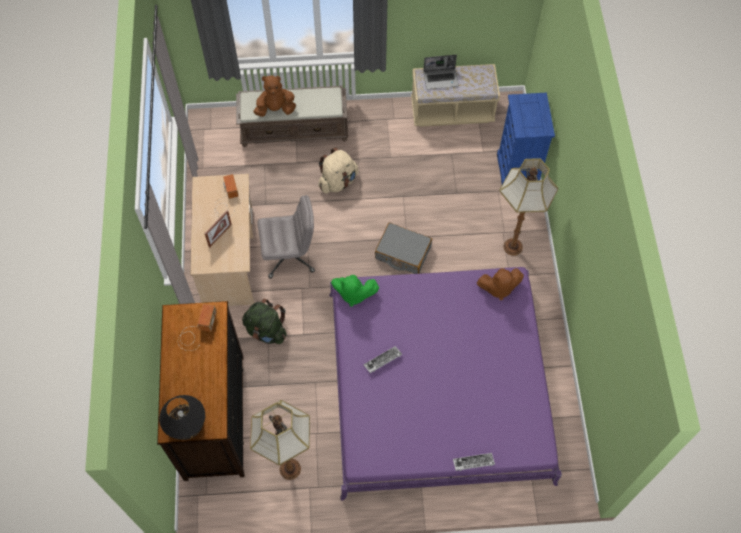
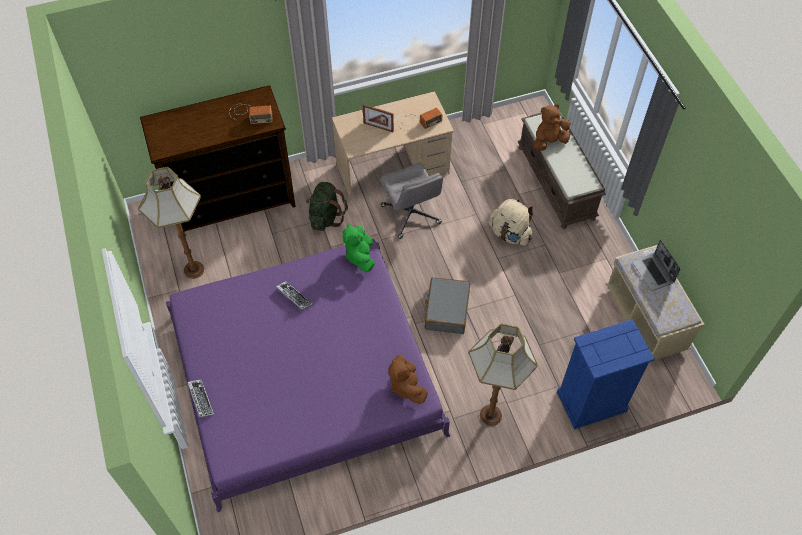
camera: 75 degrees right, 5 degrees down
black table lamp [159,395,205,440] -> none
brown plush toy [254,76,296,117] -> brown plush toy turned 90 degrees counterclockwise [533,104,571,151]

